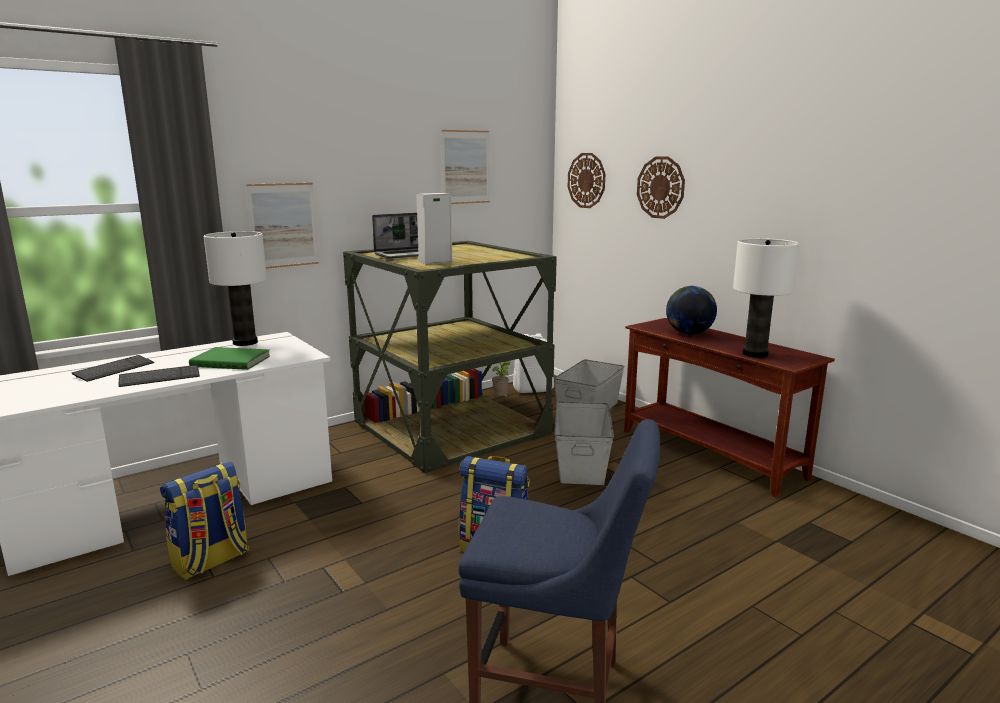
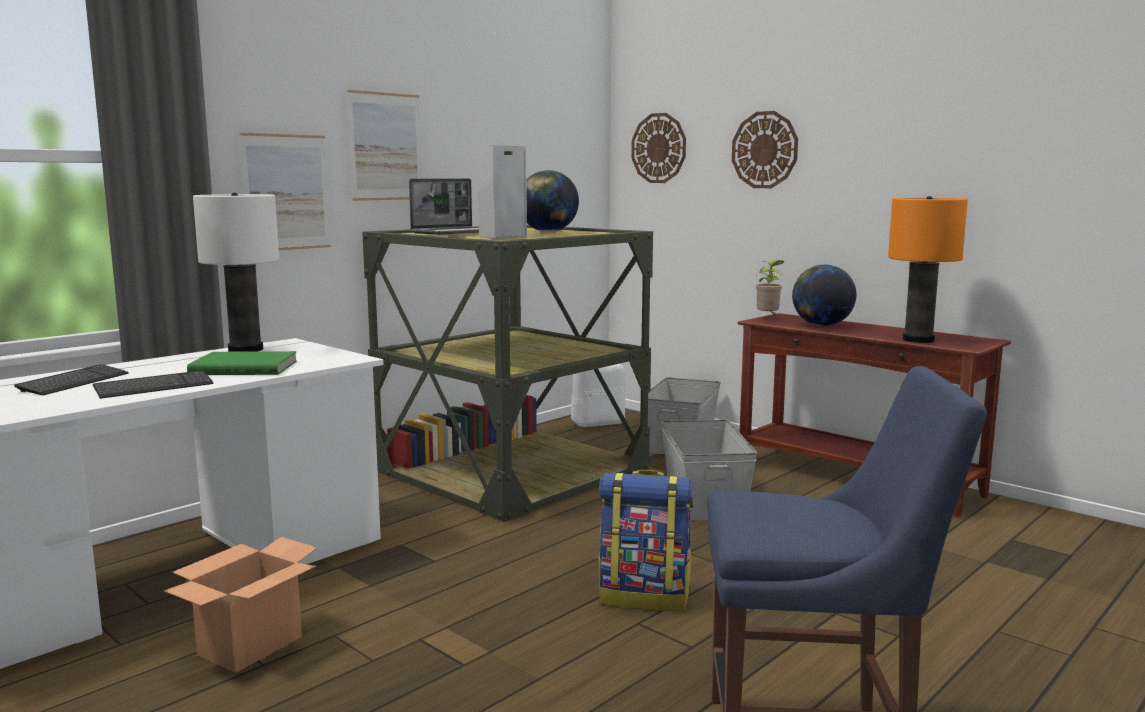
camera: 10 degrees left, 5 degrees down
backpack [160,462,249,580] -> cardboard box [164,537,317,673]
picture [441,130,490,204] -> picture moved to [347,90,422,201]
potted plant [492,361,510,397] -> potted plant moved to [756,260,785,316]
white table lamp [733,238,799,358] -> orange table lamp [888,196,968,343]
none -> globe [526,170,579,232]

